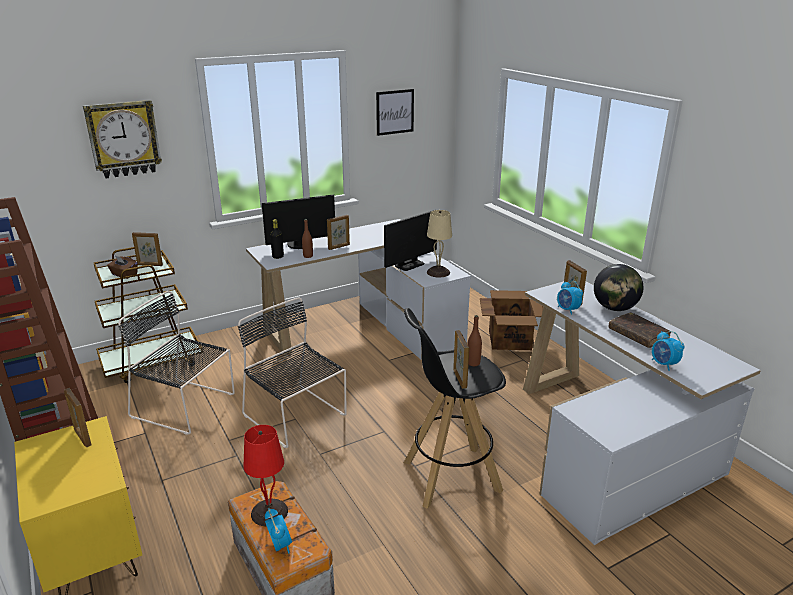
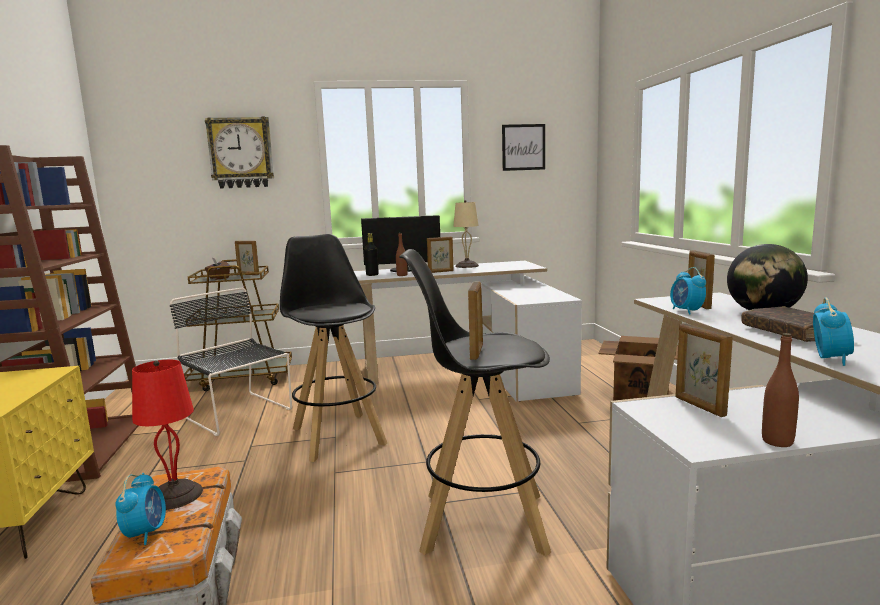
camera: 20 degrees right, 15 degrees down
picture frame [64,388,92,447] -> picture frame moved to [675,323,733,417]
black chair [238,297,347,448] -> black stool [280,234,387,462]
monitor [384,210,437,271] -> none
beige table lamp [427,210,452,278] -> beige table lamp moved to [453,200,479,268]
brown bottle [468,315,482,366] -> brown bottle moved to [762,333,799,447]
alarm clock [652,331,684,371] -> alarm clock turned 150 degrees counterclockwise [813,297,854,366]

